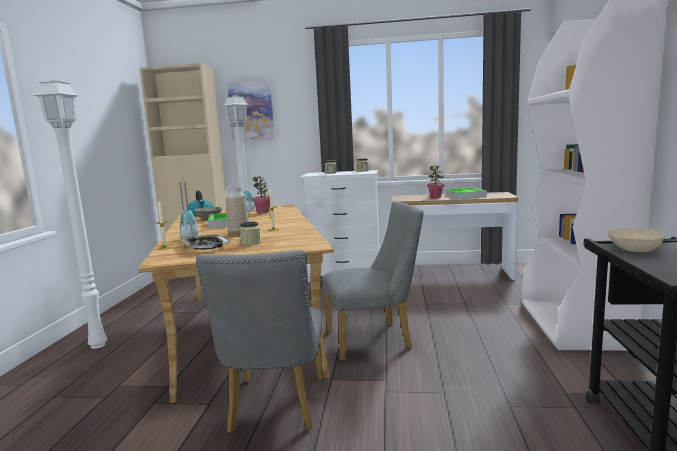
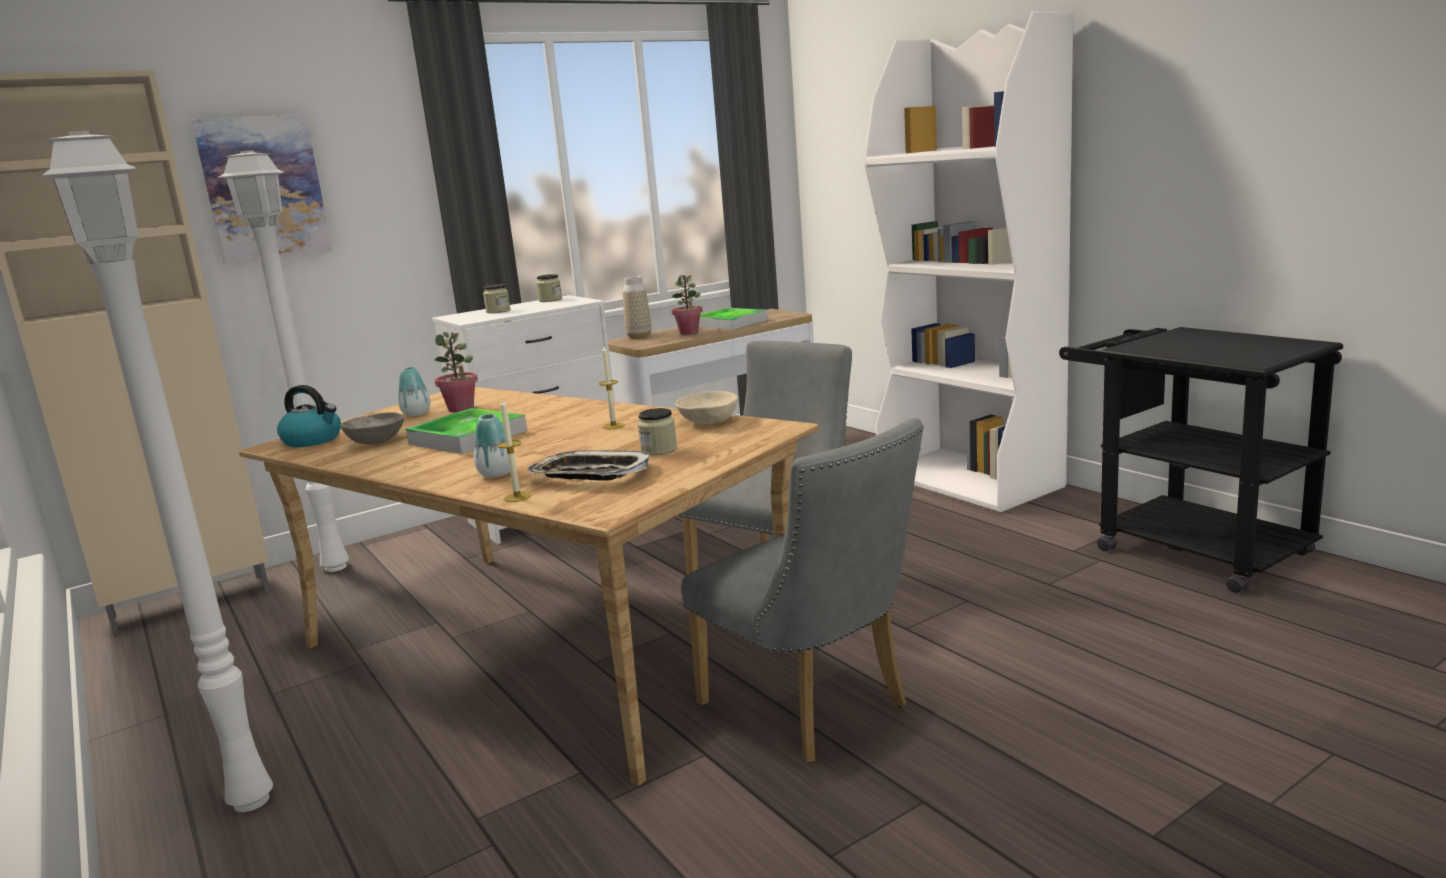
camera: 40 degrees left, 5 degrees up
vase [226,186,249,235] -> vase moved to [623,276,651,339]
beige bowl [608,228,665,252] -> beige bowl moved to [675,391,738,424]

